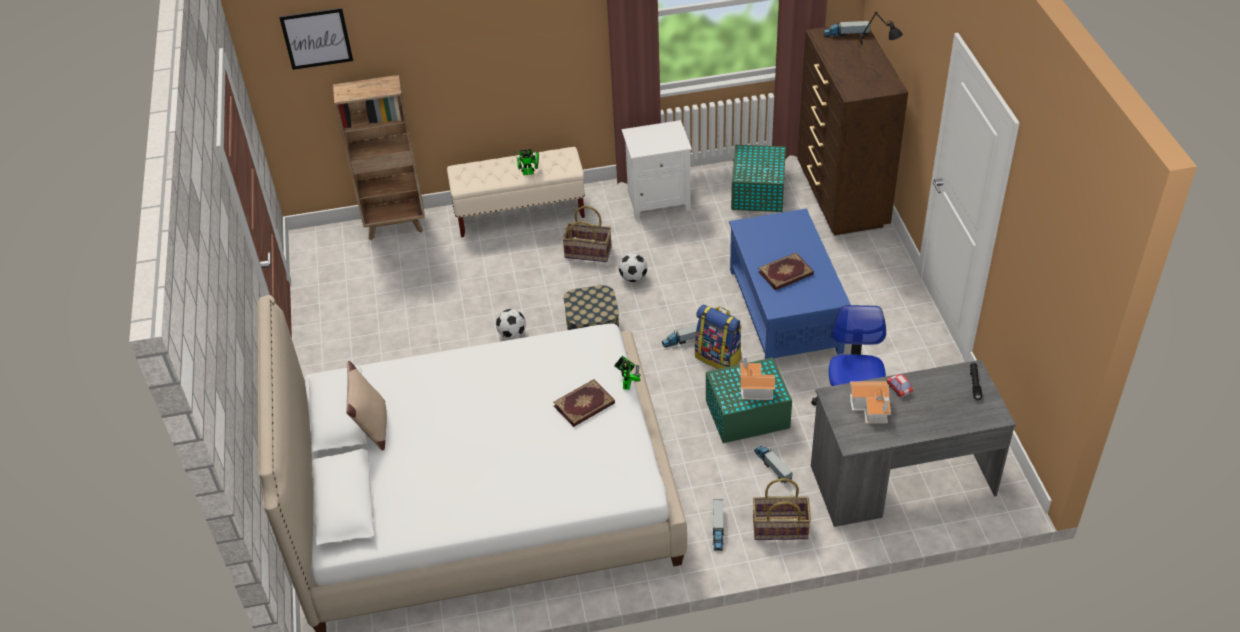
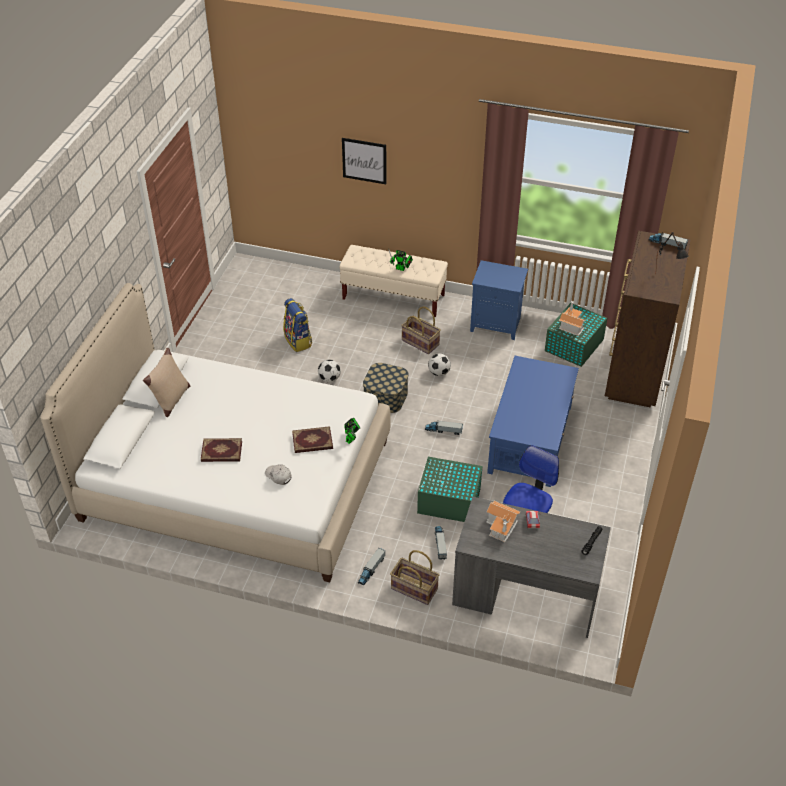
camera: 25 degrees right, 0 degrees up
picture [279,8,353,70] -> picture moved to [342,138,386,184]
brown bookcase [333,75,425,240] -> none
white nightstand [622,120,692,219] -> blue nightstand [470,260,528,340]
backpack [695,304,742,369] -> backpack moved to [283,298,312,352]
toy house [740,355,775,400] -> toy house moved to [559,301,586,336]
book [758,253,814,290] -> book moved to [201,438,242,462]
none -> white cap [265,464,292,485]

